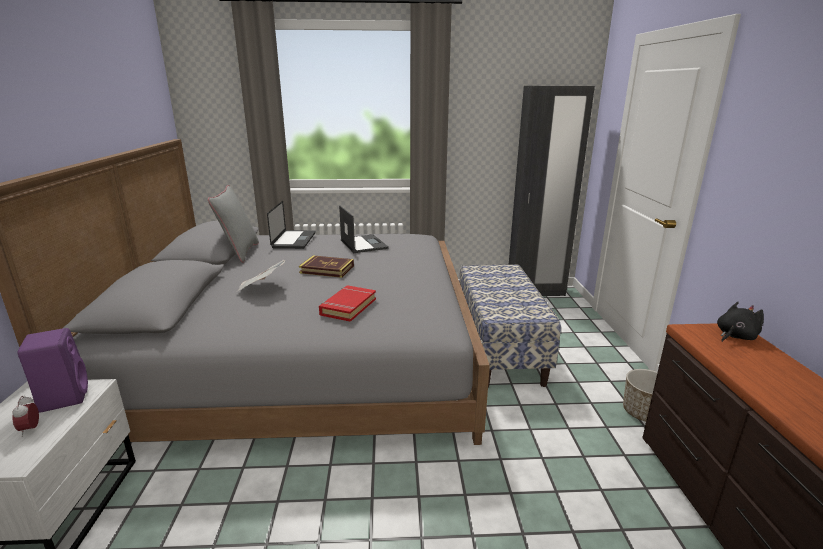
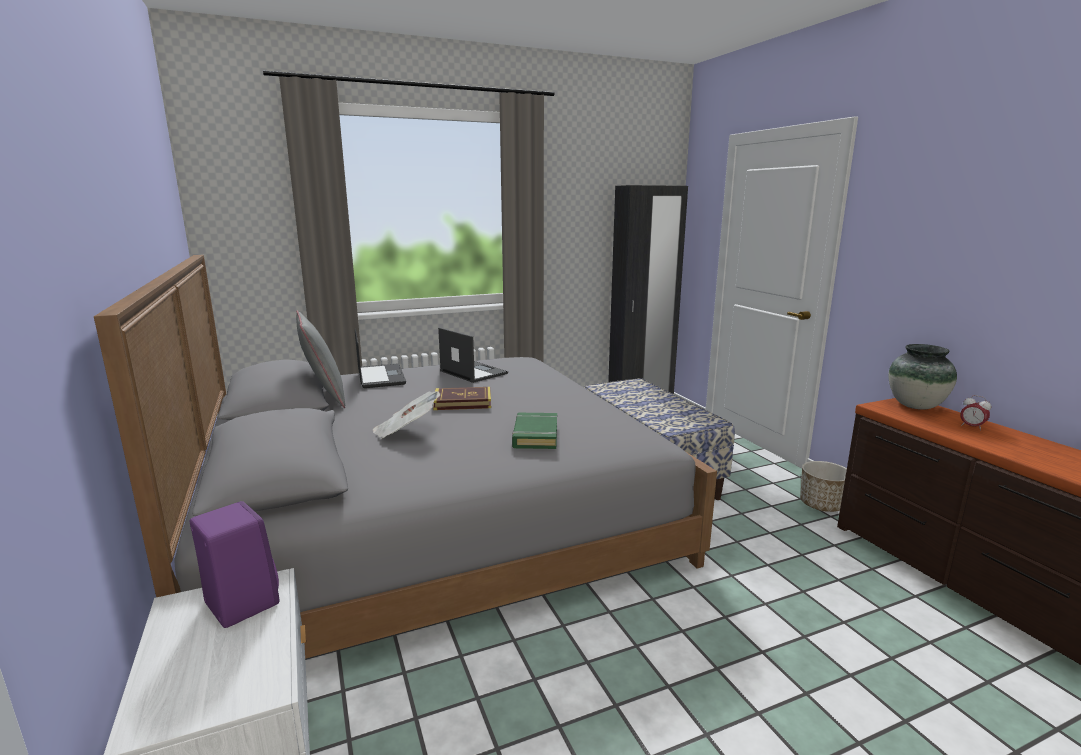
camera: 20 degrees left, 5 degrees down
alarm clock [12,396,39,437] -> alarm clock moved to [960,395,991,431]
red book [319,285,376,322] -> green book [512,413,557,449]
black plush toy [717,302,764,342] -> vase [888,344,957,410]

